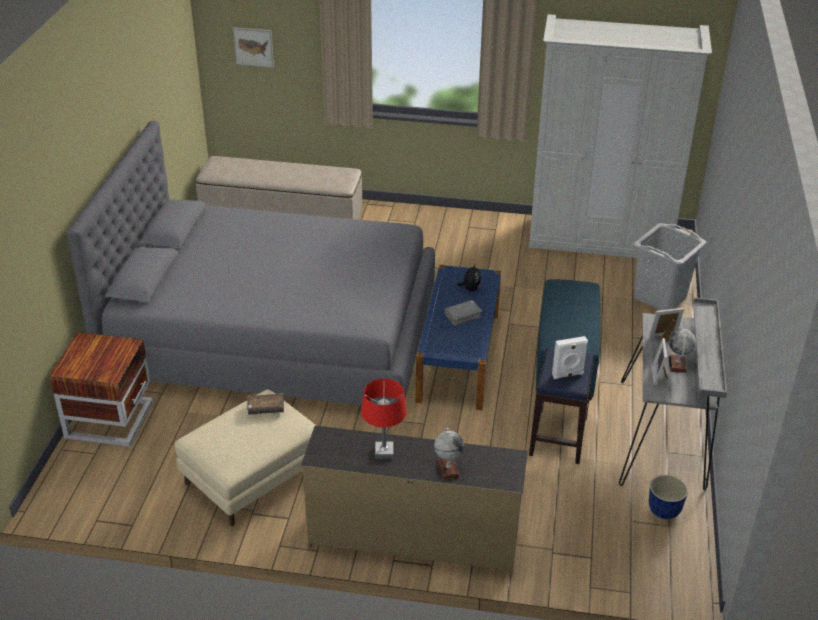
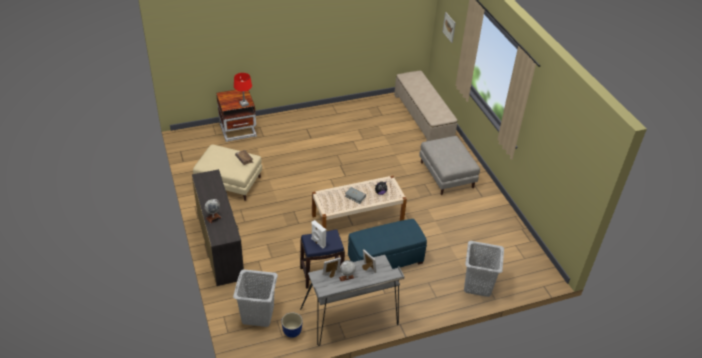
camera: 60 degrees right, 5 degrees up
grey bed [66,120,435,405] -> none
red table lamp [361,379,407,459] -> red table lamp moved to [234,73,252,107]
blue bench [416,264,501,411] -> beige bench [312,175,407,229]
white wardrobe [529,14,712,258] -> none
none -> grey laundry basket [233,269,278,327]
none -> grey ottoman [419,136,480,195]

